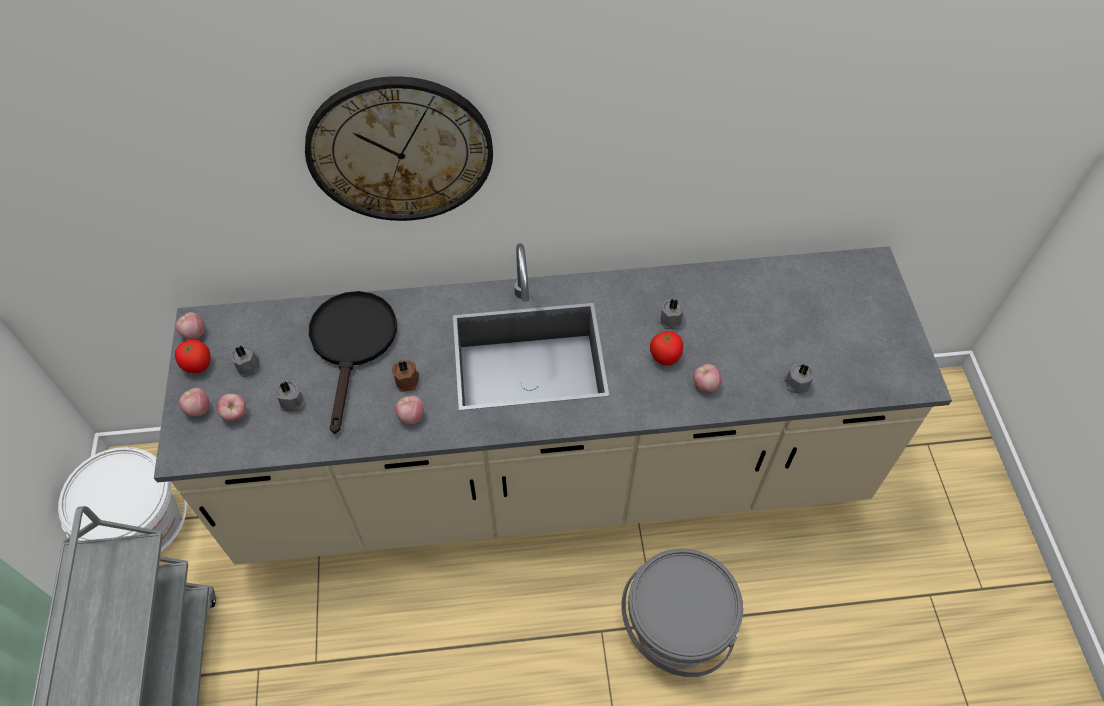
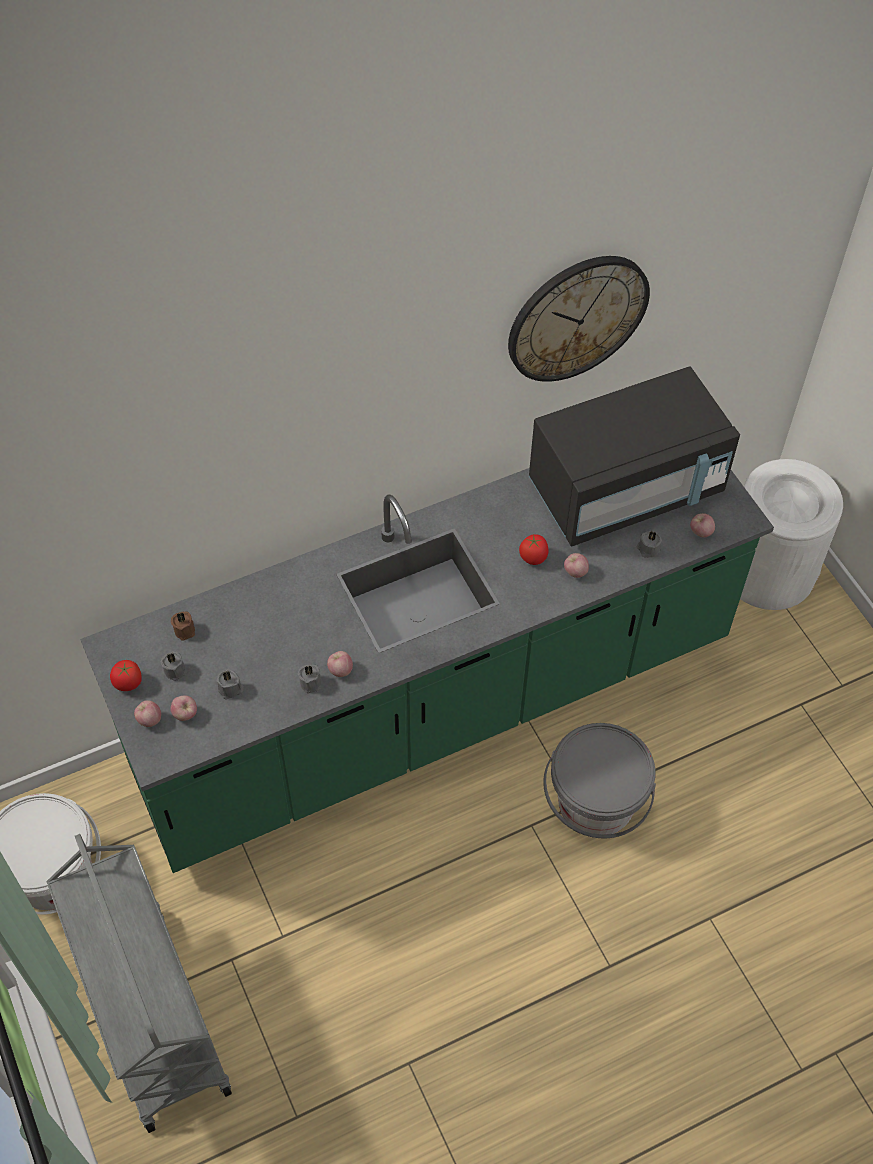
camera: 20 degrees left, 0 degrees up
beige counter [154,243,952,565] -> green counter [80,468,774,873]
apple [176,312,205,340] -> apple moved to [690,513,715,537]
wall clock [305,76,493,221] -> wall clock moved to [508,256,650,382]
black frying pan [309,291,397,434] -> none
brown candle [392,360,419,392] -> brown candle moved to [171,611,195,641]
grey candle [660,298,684,330] -> grey candle moved to [298,664,321,694]
none -> black microwave [529,367,740,546]
none -> white trash can [740,459,843,610]

